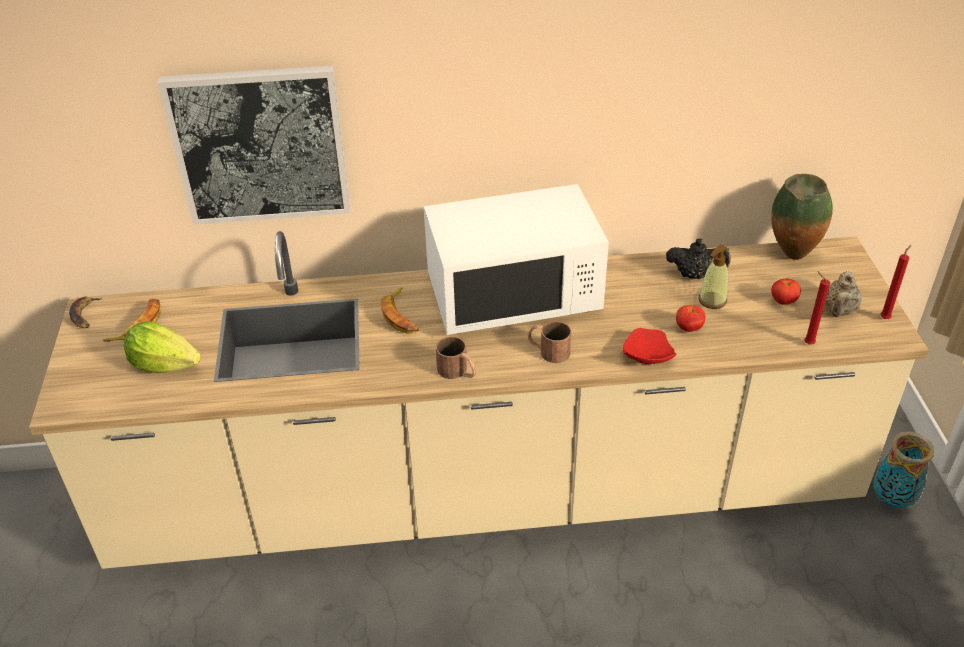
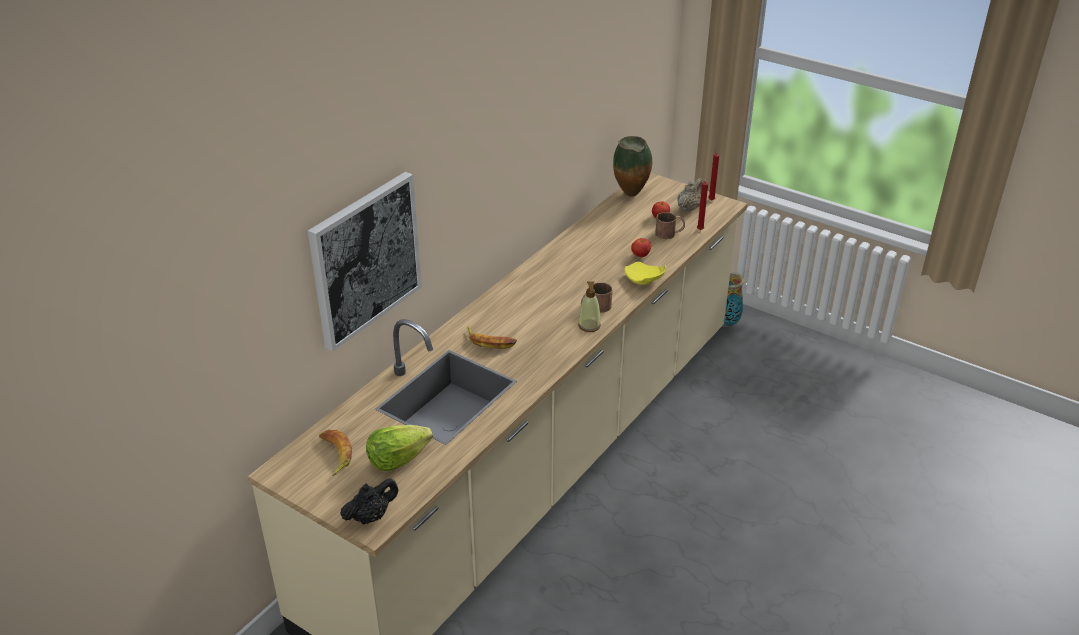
camera: 50 degrees left, 5 degrees down
banana [69,297,103,328] -> none
white microwave [424,184,609,335] -> none
brown mug [436,336,476,379] -> brown mug moved to [655,212,685,239]
red plate [623,328,677,364] -> yellow plate [624,262,666,285]
black teapot [666,239,731,279] -> black teapot moved to [340,478,398,525]
soap dispenser [698,245,729,309] -> soap dispenser moved to [578,282,601,332]
beige teapot [825,271,862,318] -> beige teapot turned 120 degrees counterclockwise [677,178,703,212]

